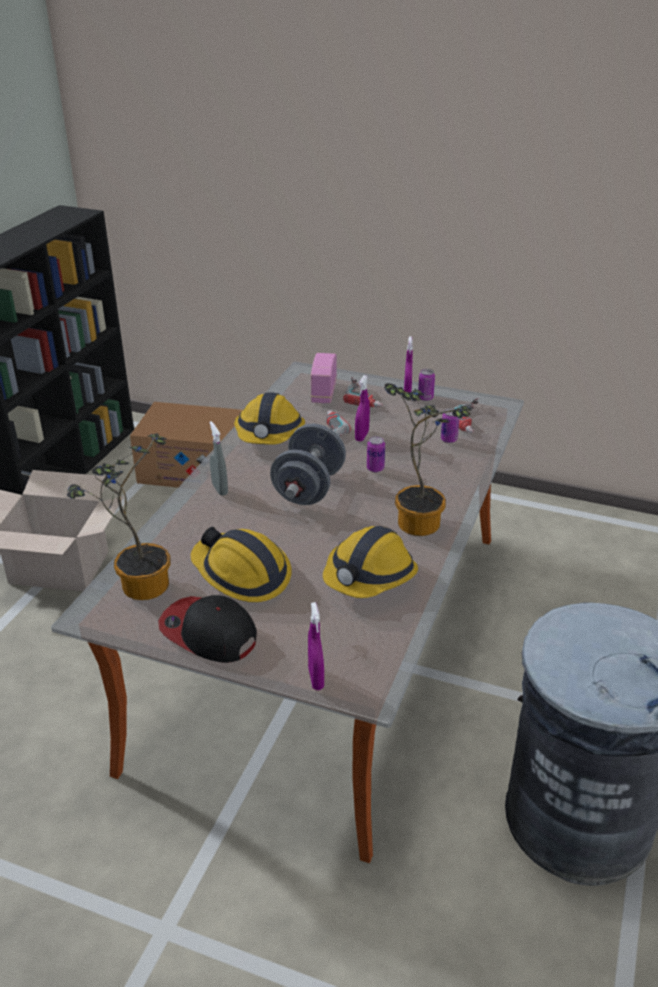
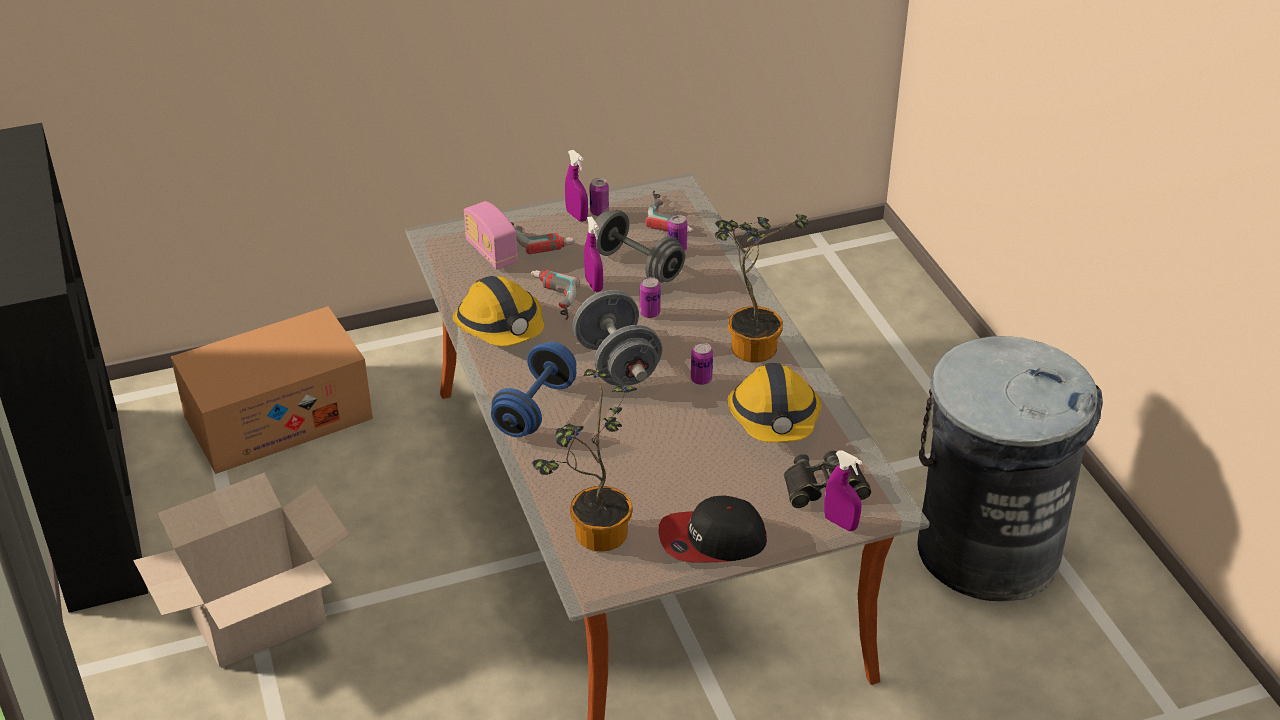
camera: 40 degrees left, 5 degrees up
hard hat [191,527,292,602] -> none
grey spray bottle [209,421,228,496] -> blue dumbbell [491,342,576,437]
none -> grey dumbbell [595,210,685,282]
none -> can [691,342,713,385]
none -> black binoculars [784,451,871,508]

